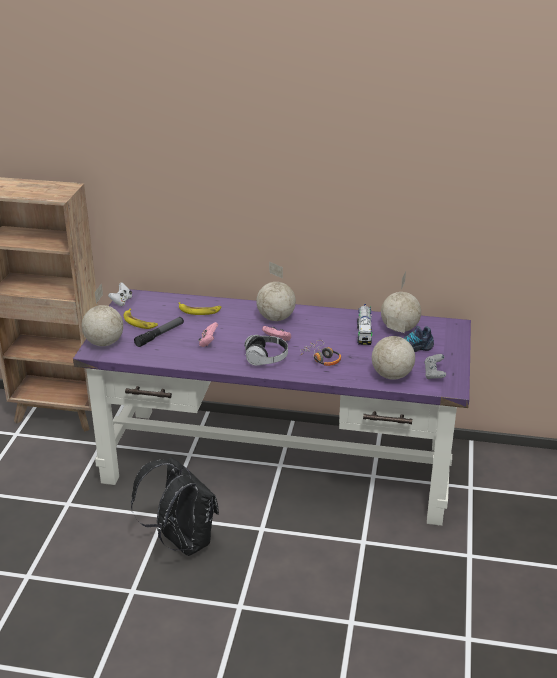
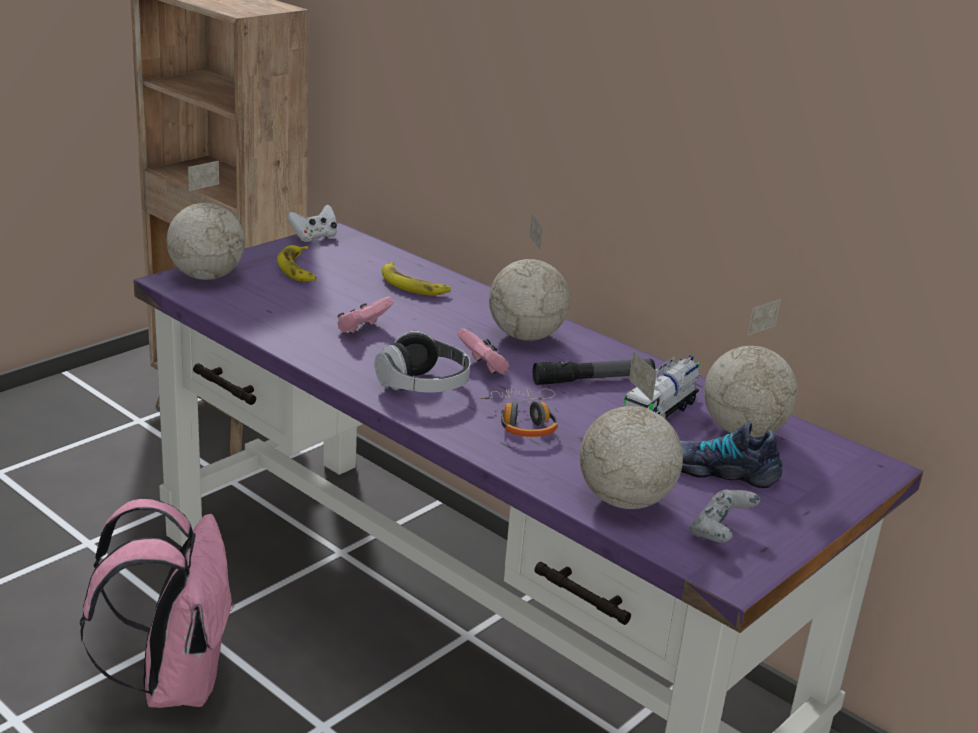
camera: 30 degrees right, 5 degrees down
black backpack [131,457,219,556] -> pink backpack [80,499,234,708]
flashlight [134,317,184,347] -> flashlight moved to [533,359,655,385]

